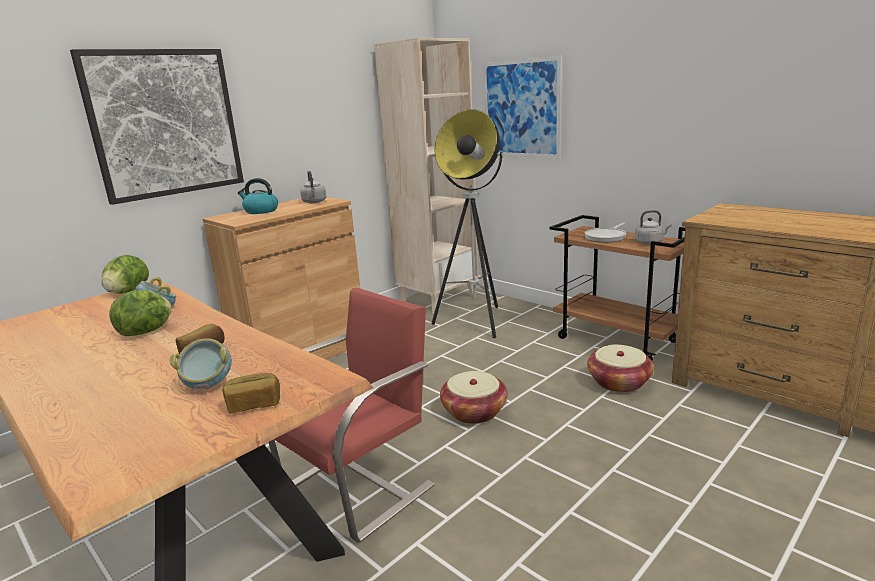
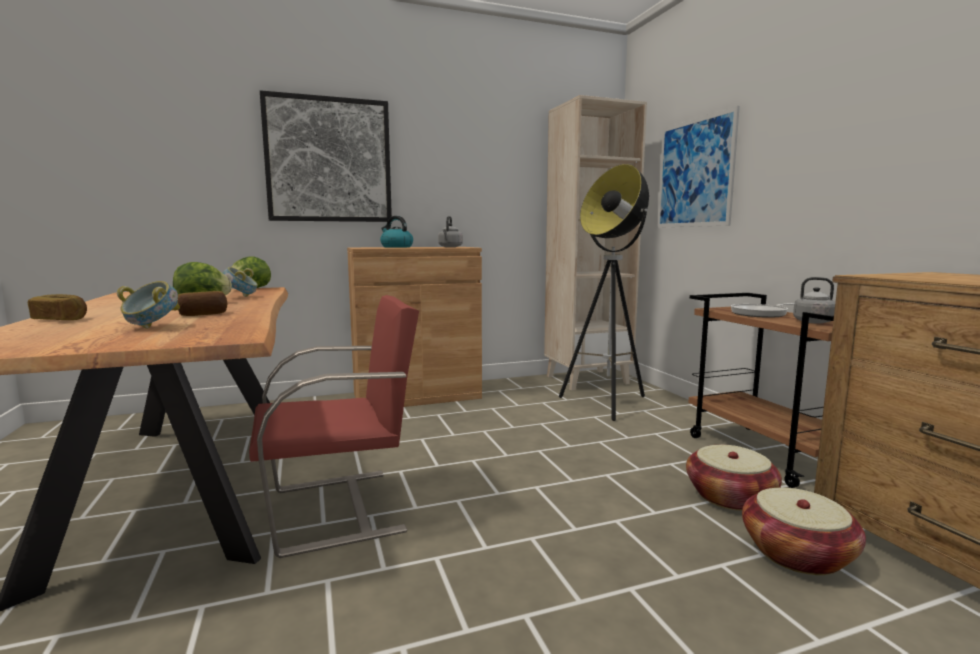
camera: 25 degrees right, 10 degrees down
bread [222,373,280,414] -> bread moved to [28,294,87,320]
basket [440,371,508,424] -> basket moved to [742,488,866,575]

